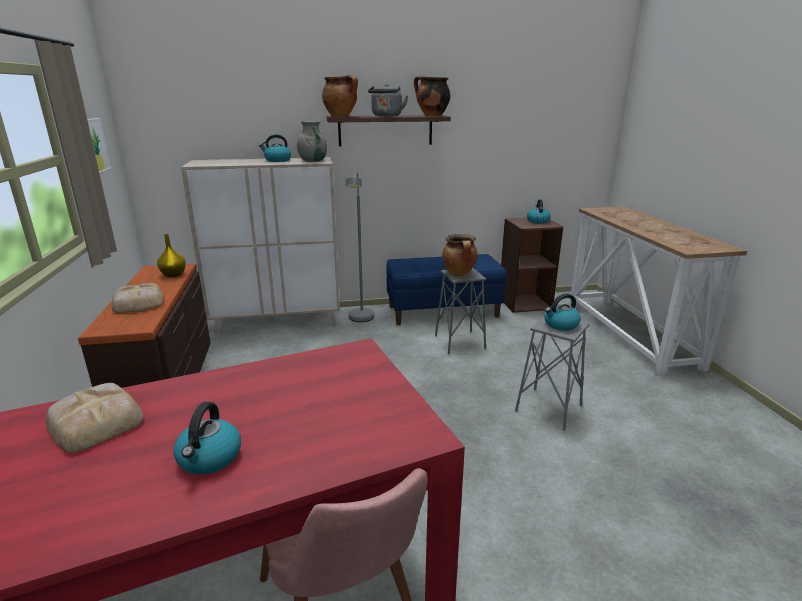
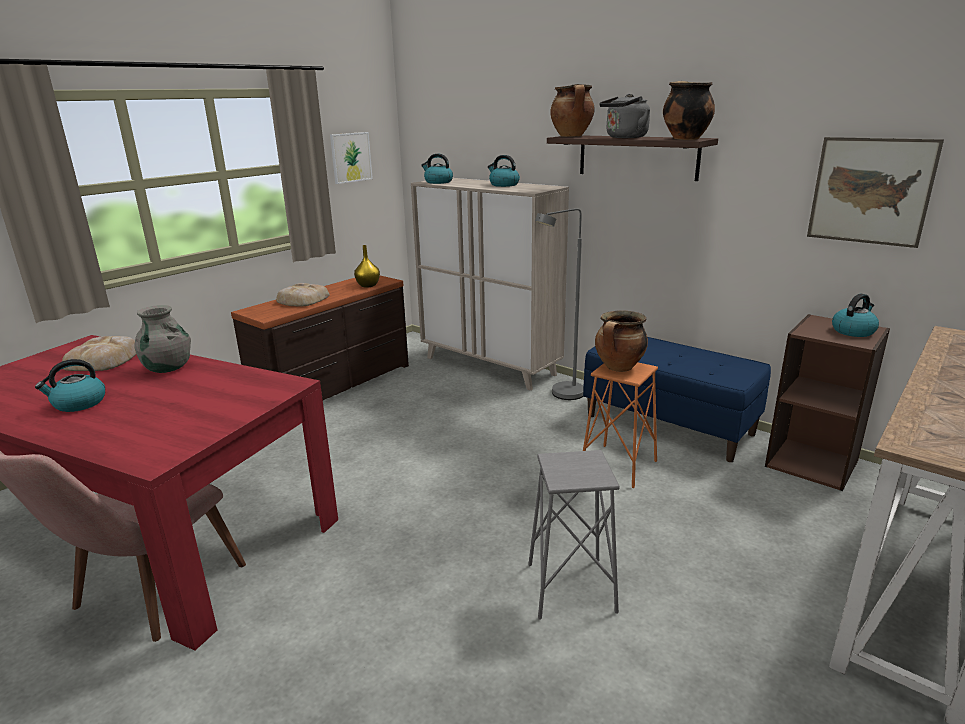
camera: 50 degrees right, 0 degrees up
grey vase [297,121,327,162] -> grey vase moved to [135,305,191,373]
grey stool [435,268,486,355] -> orange stool [583,363,658,488]
kettle [544,293,581,331] -> kettle moved to [421,154,453,184]
none -> picture [807,137,944,248]

